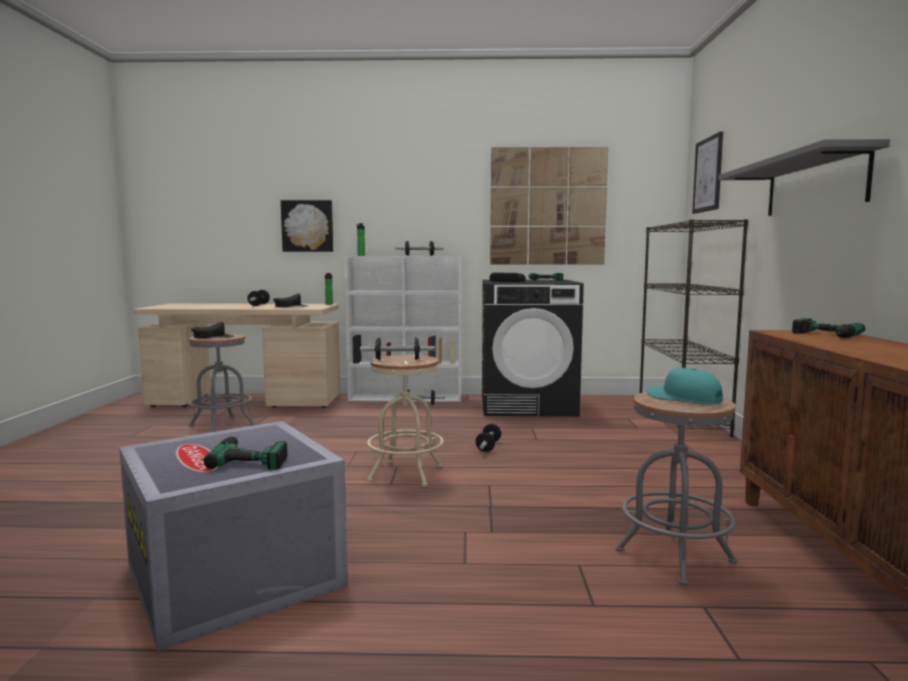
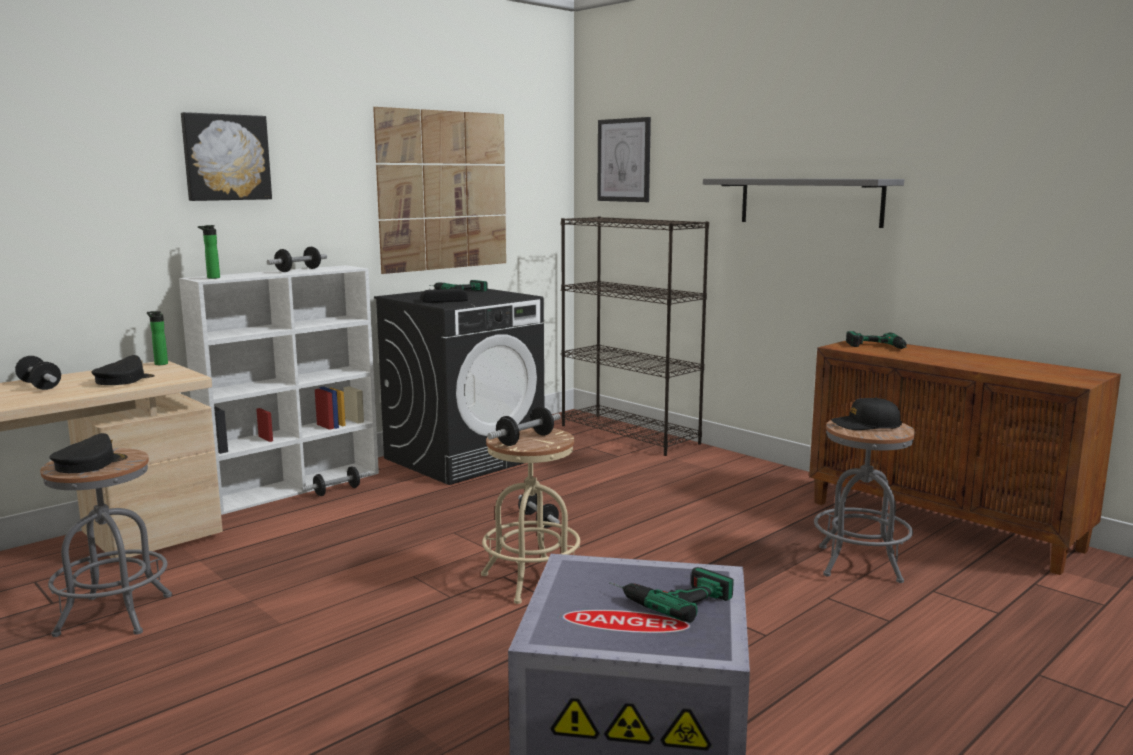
camera: 45 degrees left, 5 degrees up
picture [281,200,333,252] -> picture moved to [181,112,272,201]
turquoise cap [646,368,723,404] -> black cap [831,398,902,430]

